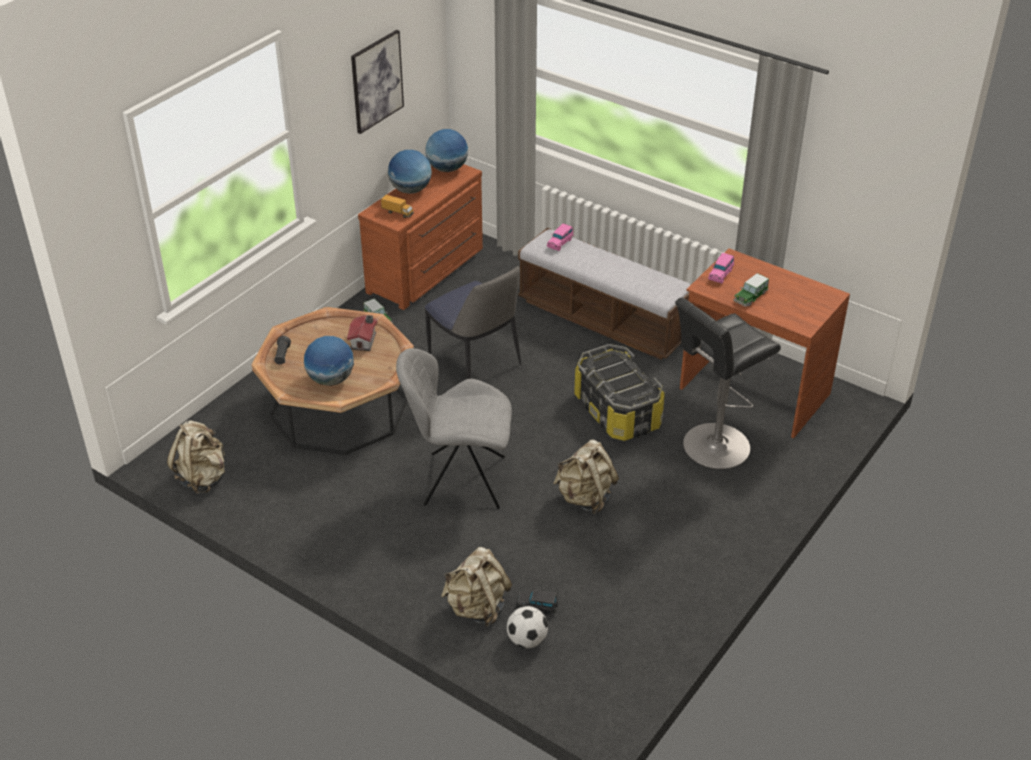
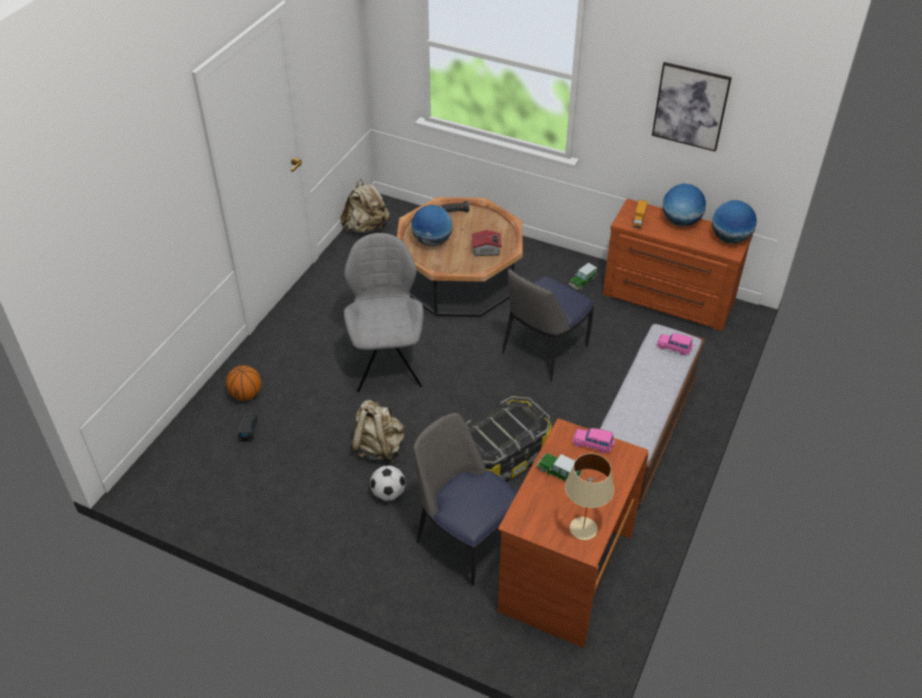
camera: 80 degrees right, 5 degrees up
beige backpack [441,547,512,627] -> basketball [226,365,261,401]
football [507,606,548,648] -> football moved to [370,466,405,501]
black stool [675,298,781,469] -> chair [413,413,517,586]
none -> beige table lamp [565,453,614,540]

